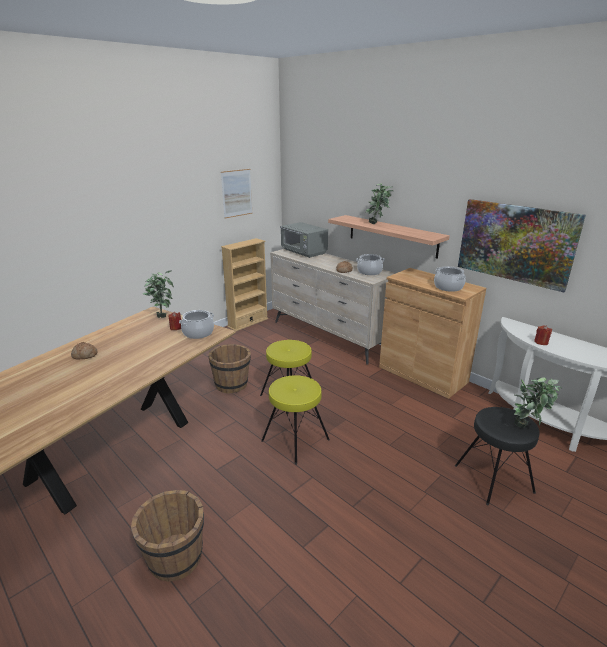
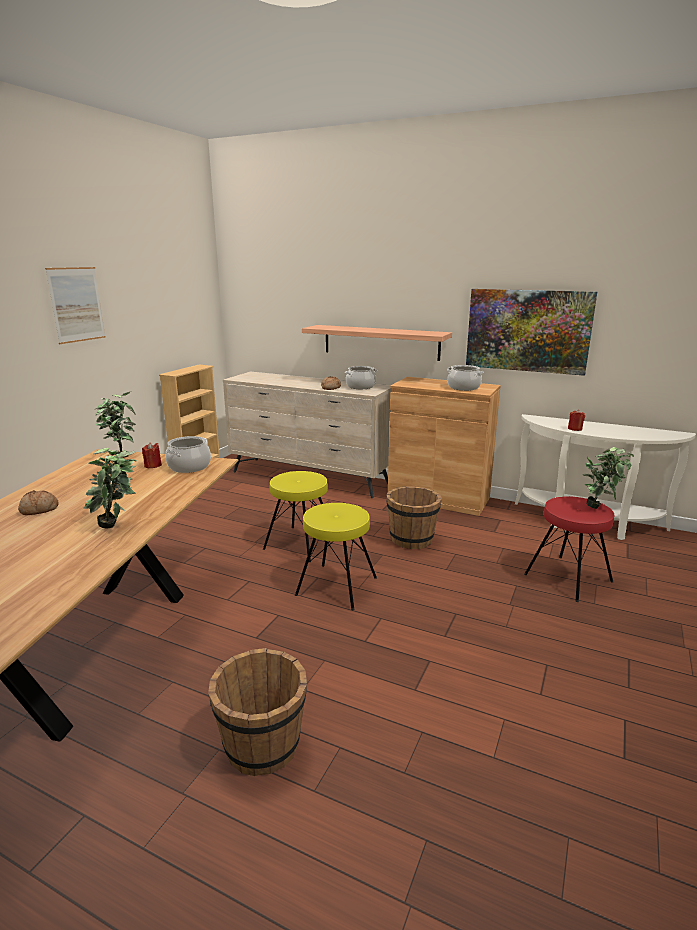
camera: 20 degrees left, 5 degrees down
brown bucket [208,344,251,394] -> brown bucket moved to [386,486,442,549]
picture [221,169,253,219] -> picture moved to [45,267,105,344]
grey microwave [280,222,328,258] -> none
potted plant [365,183,393,224] -> potted plant moved to [84,448,137,529]
black stool [455,407,540,505] -> red stool [524,496,614,602]

